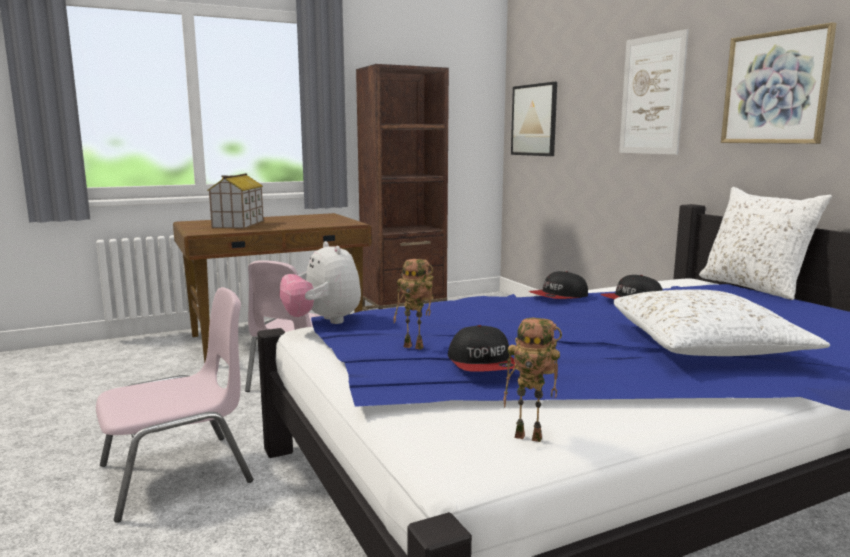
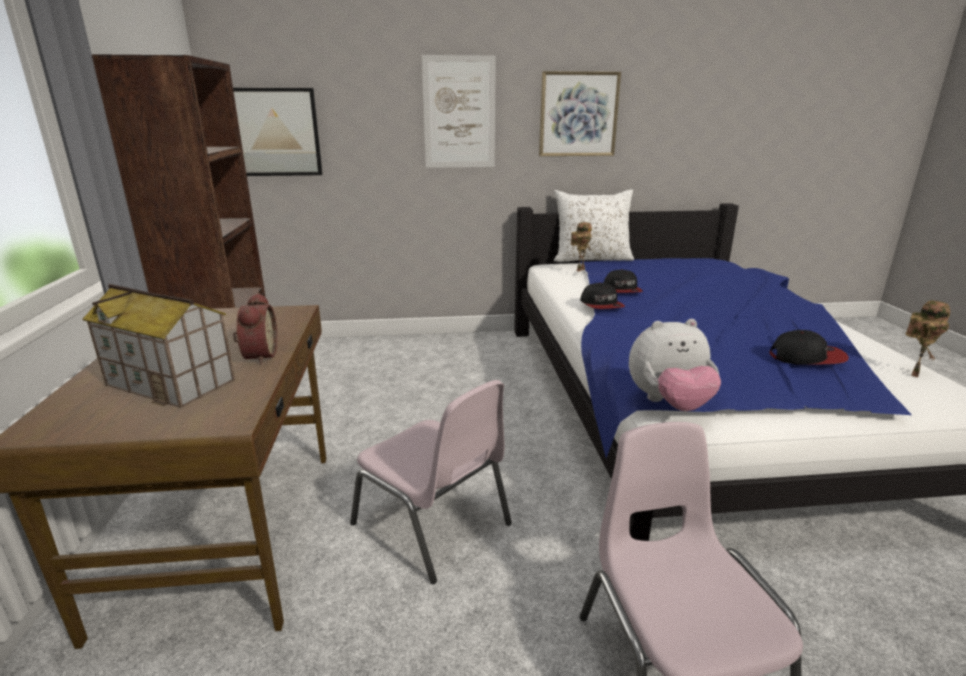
camera: 70 degrees left, 10 degrees up
toy robot [393,259,433,350] -> toy robot moved to [571,222,592,272]
white pillow [614,290,830,356] -> none
none -> alarm clock [233,293,277,365]

